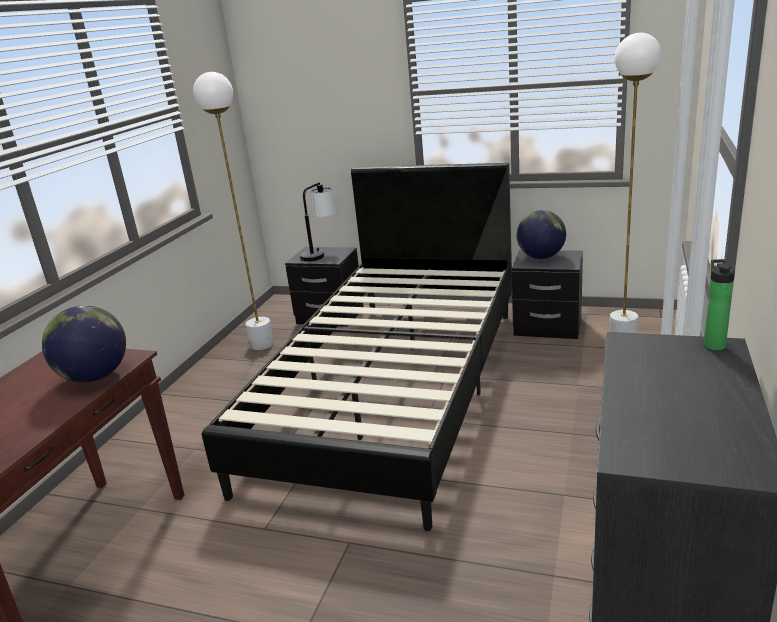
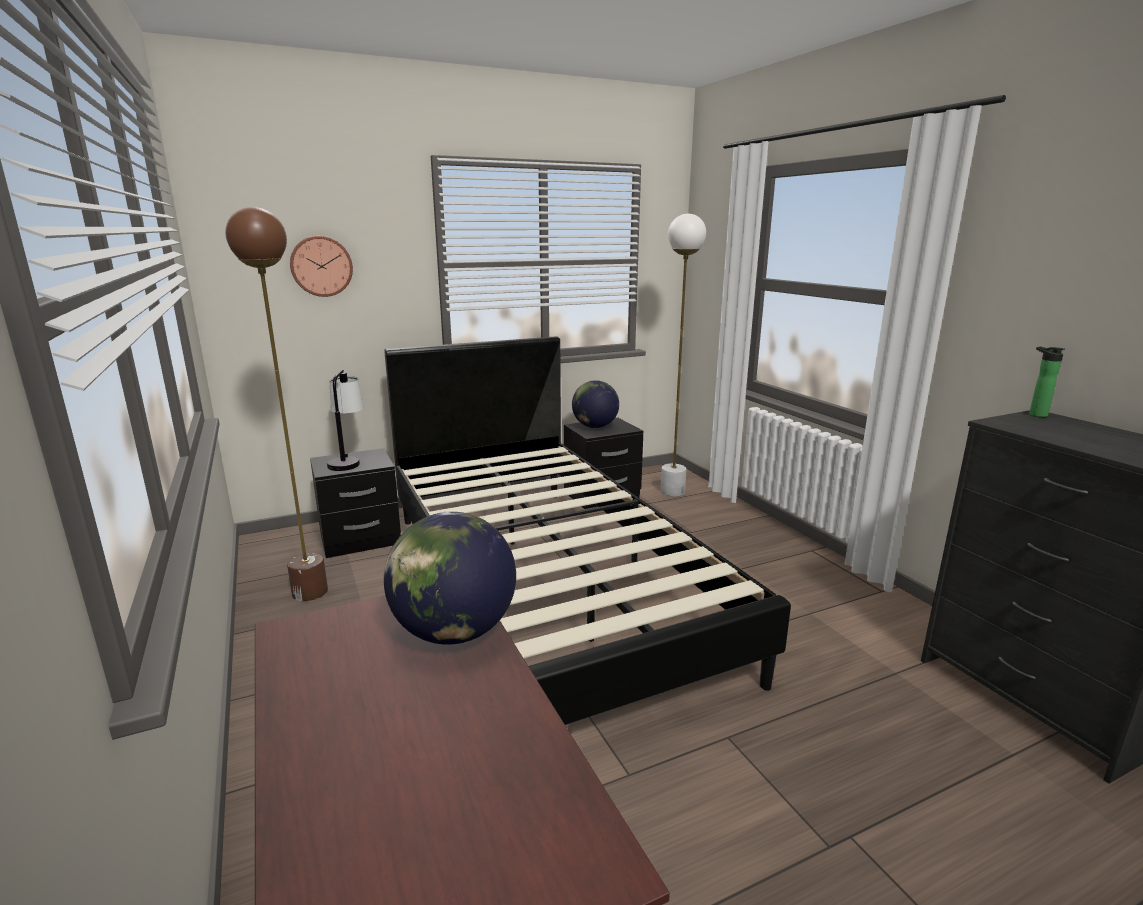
camera: 45 degrees left, 5 degrees down
white floor lamp [193,72,274,350] -> brown floor lamp [225,207,328,601]
none -> wall clock [290,236,353,297]

